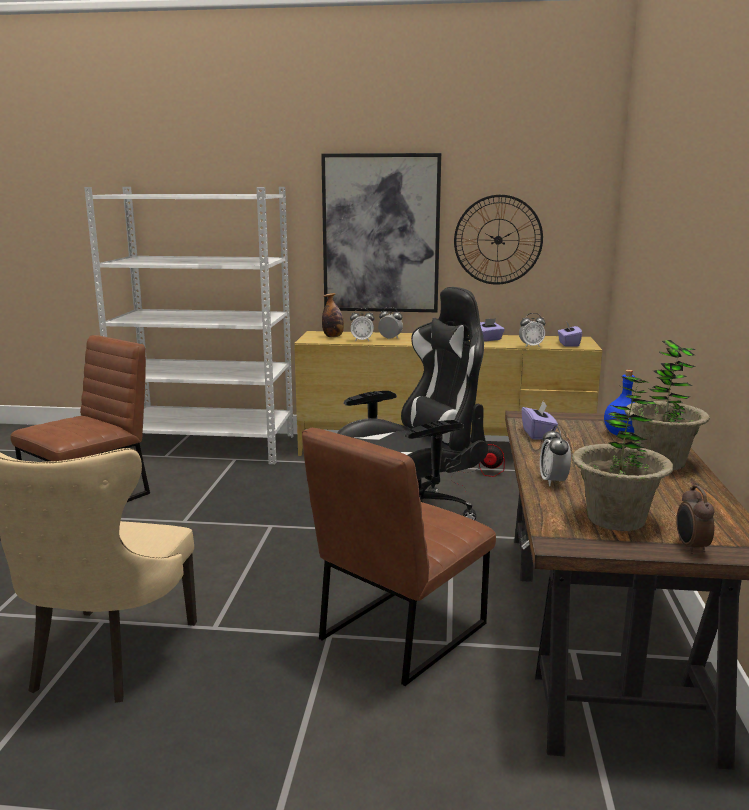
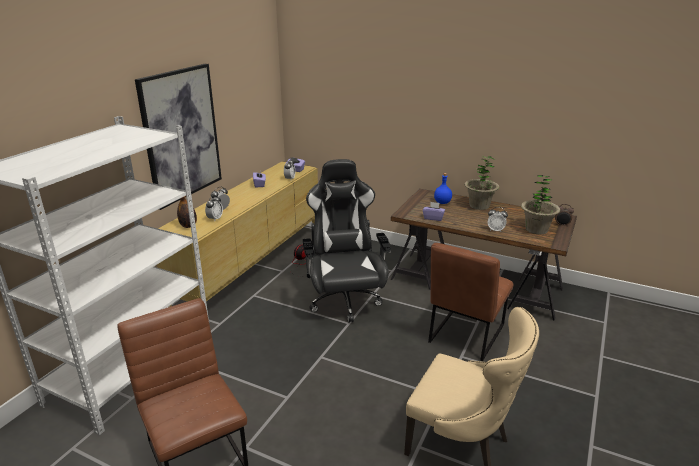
camera: 70 degrees left, 10 degrees up
brown chair [302,428,496,686] -> brown chair turned 60 degrees clockwise [428,243,513,361]
wall clock [454,195,543,285] -> none

